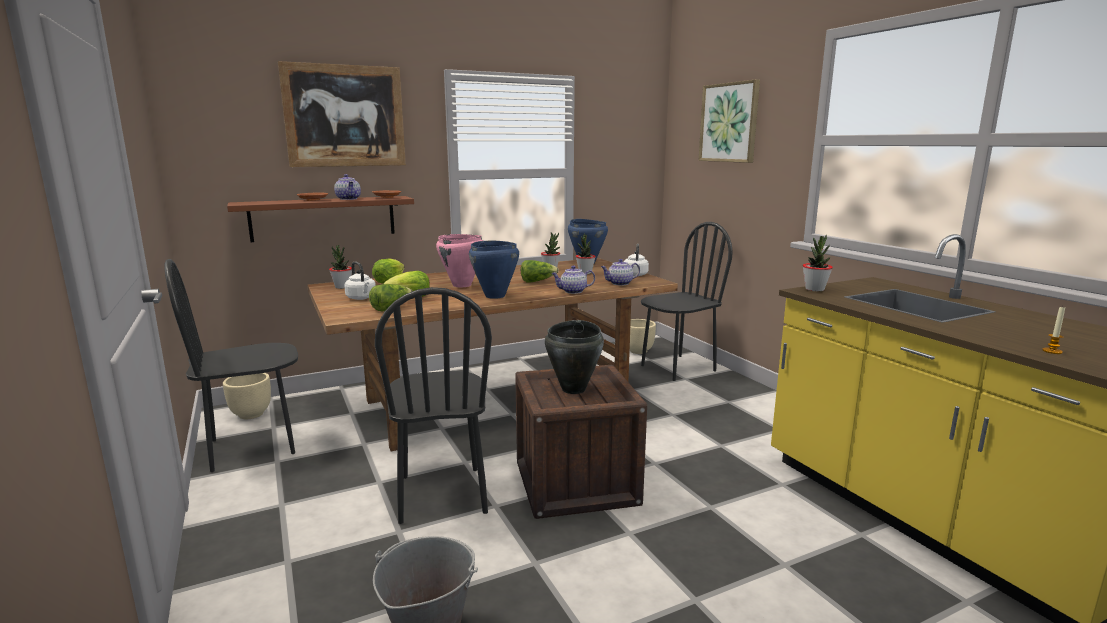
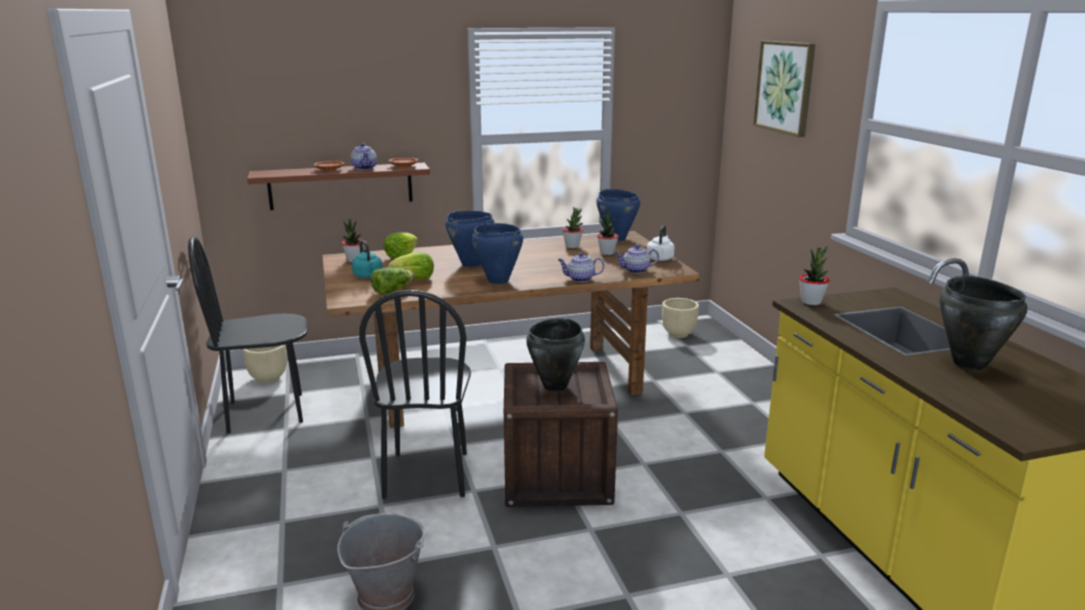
camera: 10 degrees right, 5 degrees up
picture [278,61,406,167] -> none
white kettle [344,262,376,300] -> turquoise kettle [352,240,382,278]
pink cooking pot [436,234,483,287] -> blue cooking pot [446,210,494,267]
lettuce [521,260,559,282] -> none
black chair [641,222,733,381] -> none
candle [1042,306,1065,354] -> none
none -> black cooking pot [939,276,1027,370]

